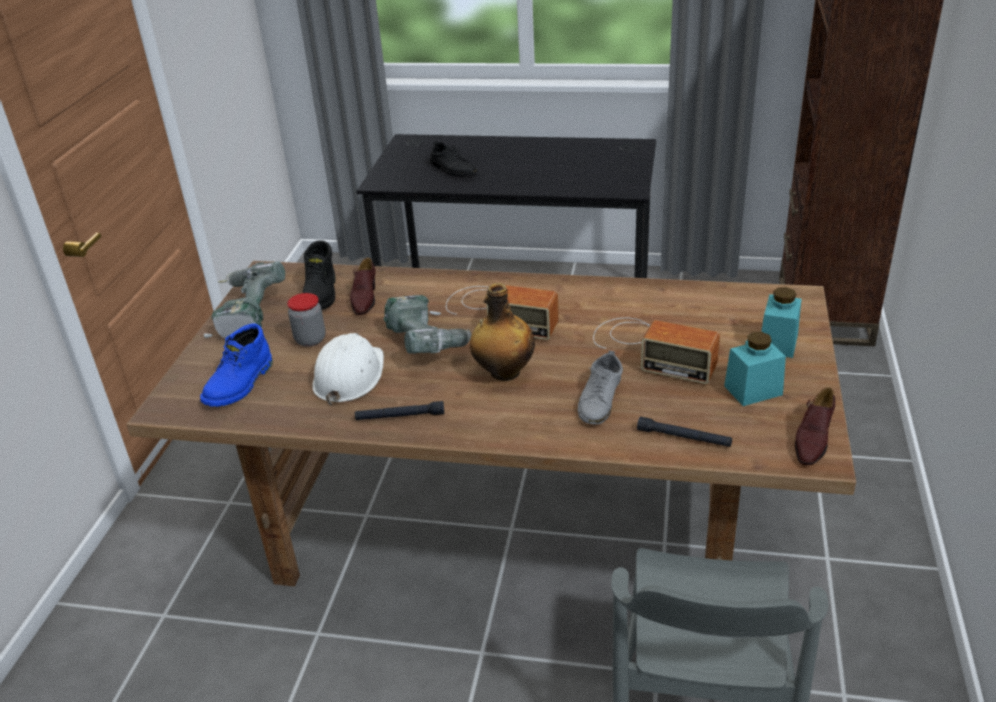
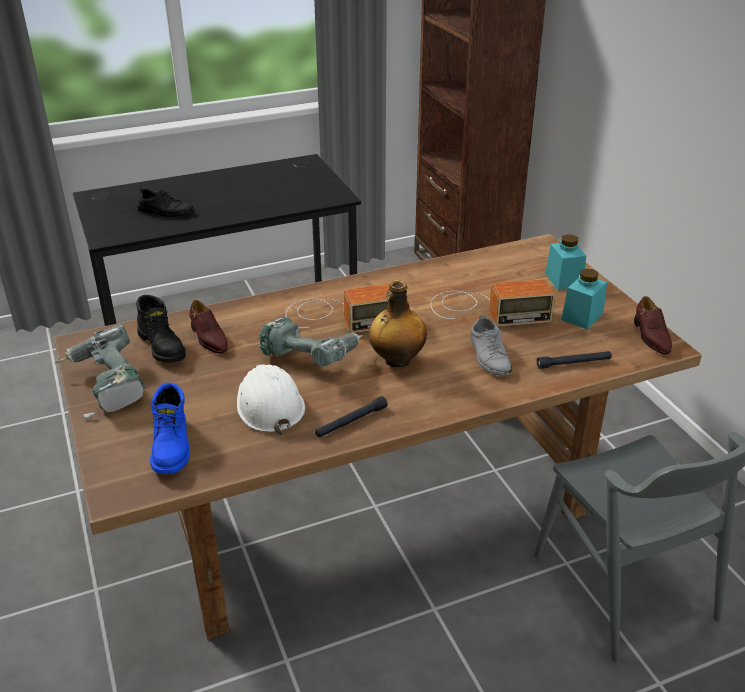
camera: 35 degrees left, 0 degrees up
jar [287,293,326,347] -> none

